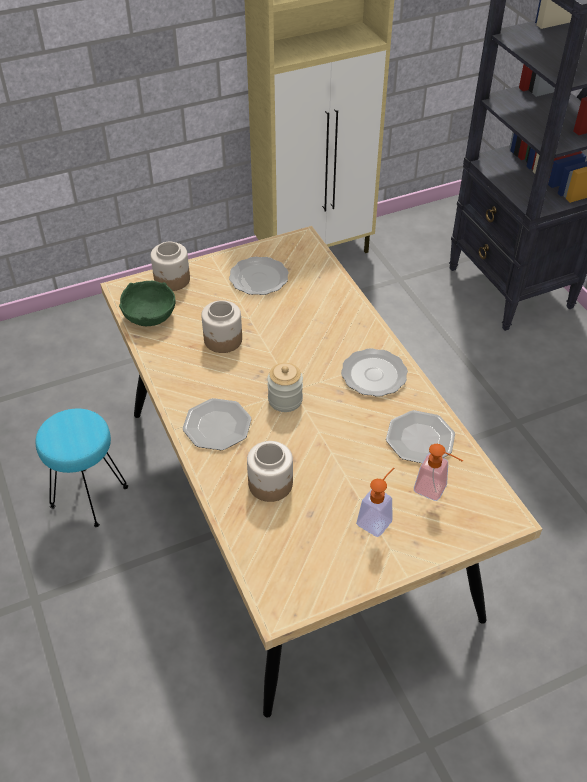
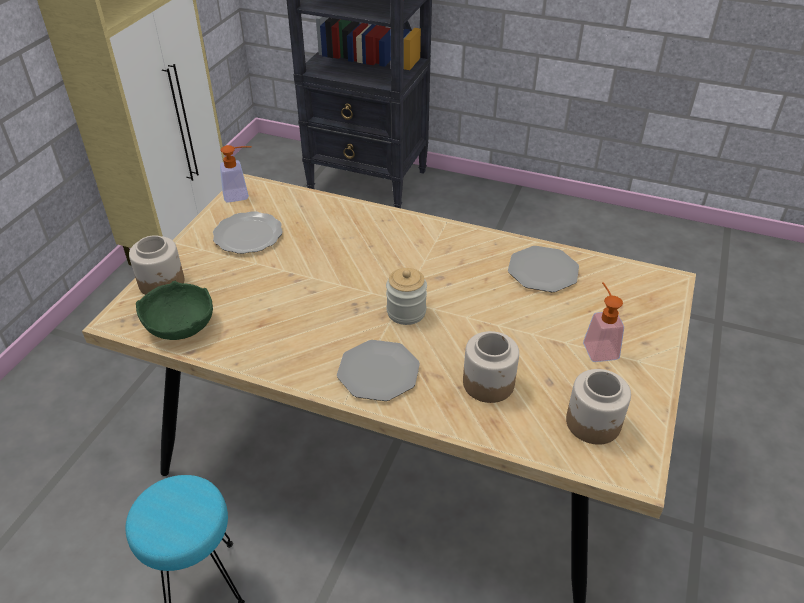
camera: 45 degrees left, 5 degrees down
jar [201,300,242,353] -> jar moved to [566,369,631,445]
plate [341,348,408,397] -> none
soap dispenser [414,444,463,501] -> soap dispenser moved to [220,145,252,203]

